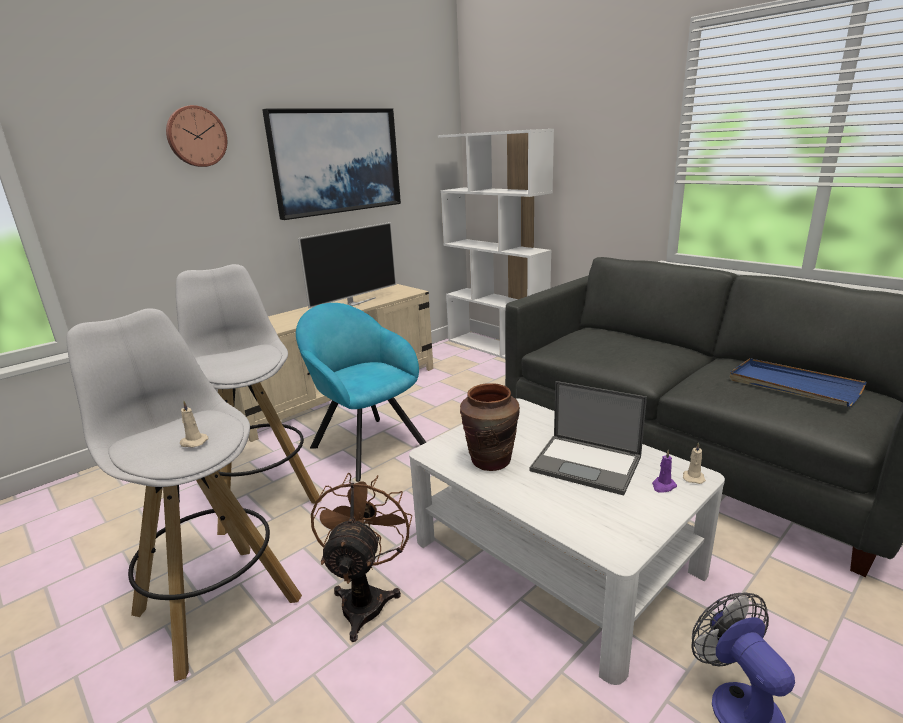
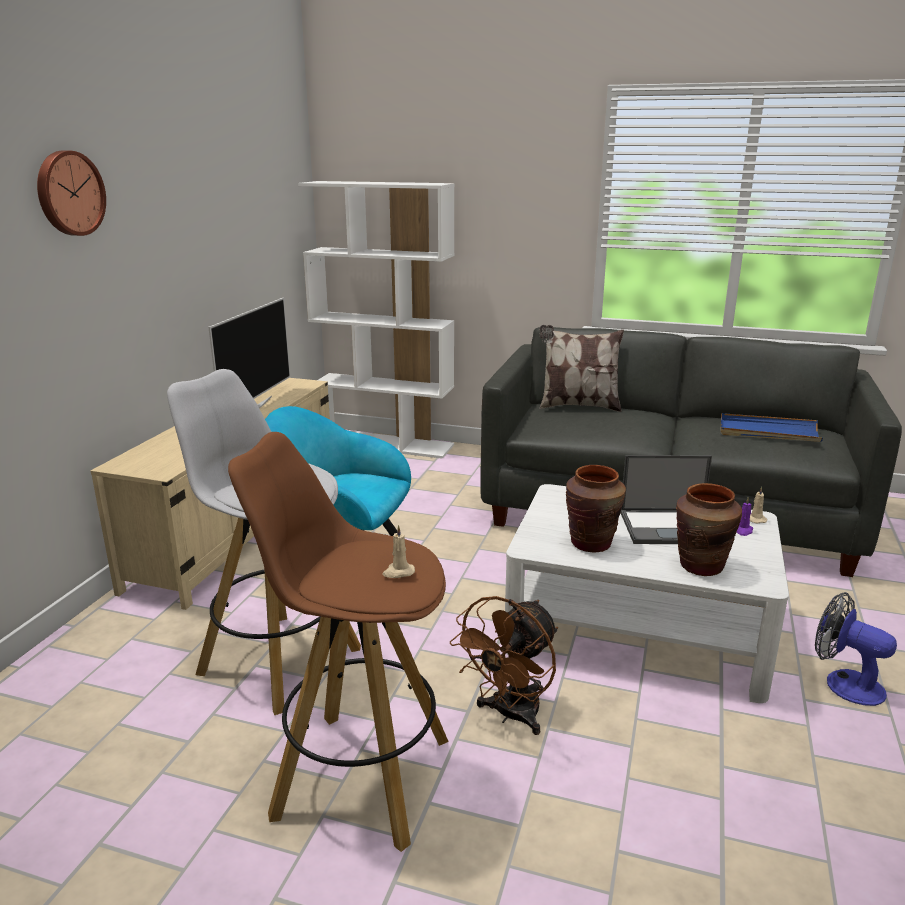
camera: 30 degrees left, 0 degrees up
white stool [66,308,302,681] -> brown stool [228,432,449,852]
picture [262,108,401,220] -> none
brown fan [311,473,412,642] -> brown fan turned 120 degrees counterclockwise [450,596,558,735]
none -> pillow [539,325,624,412]
none -> brown vase [676,483,742,576]

